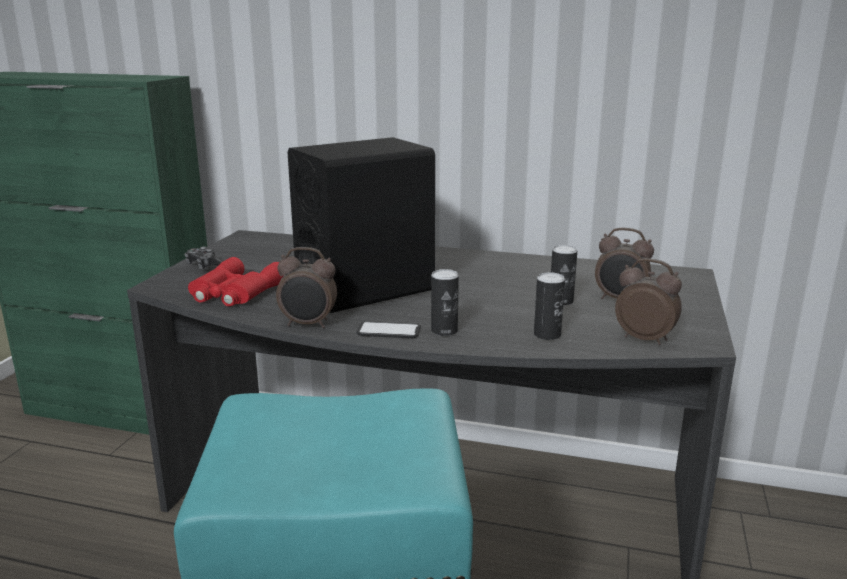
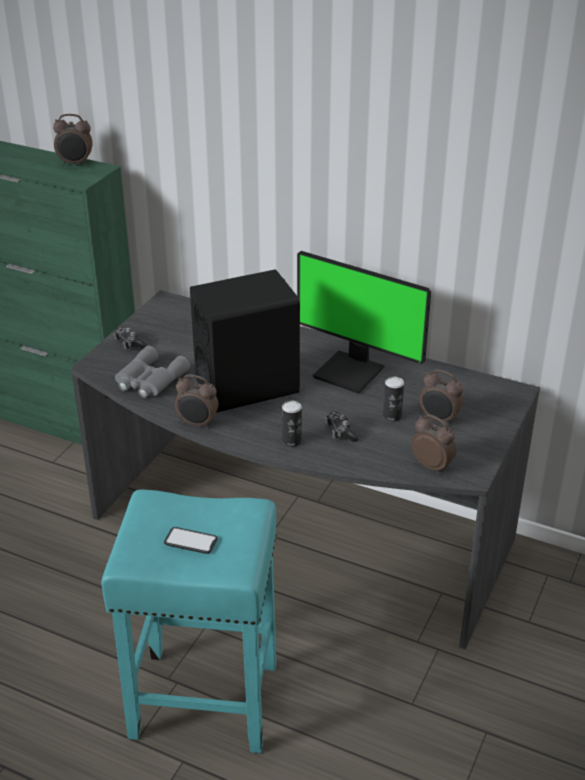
camera: 10 degrees right, 15 degrees up
red binoculars [188,257,284,306] -> grey binoculars [115,346,190,398]
phone [356,321,421,339] -> phone moved to [164,527,218,554]
can [534,272,565,340] -> none
none -> alarm clock [53,114,93,166]
none -> monitor [297,251,431,394]
none -> game controller [326,412,358,442]

